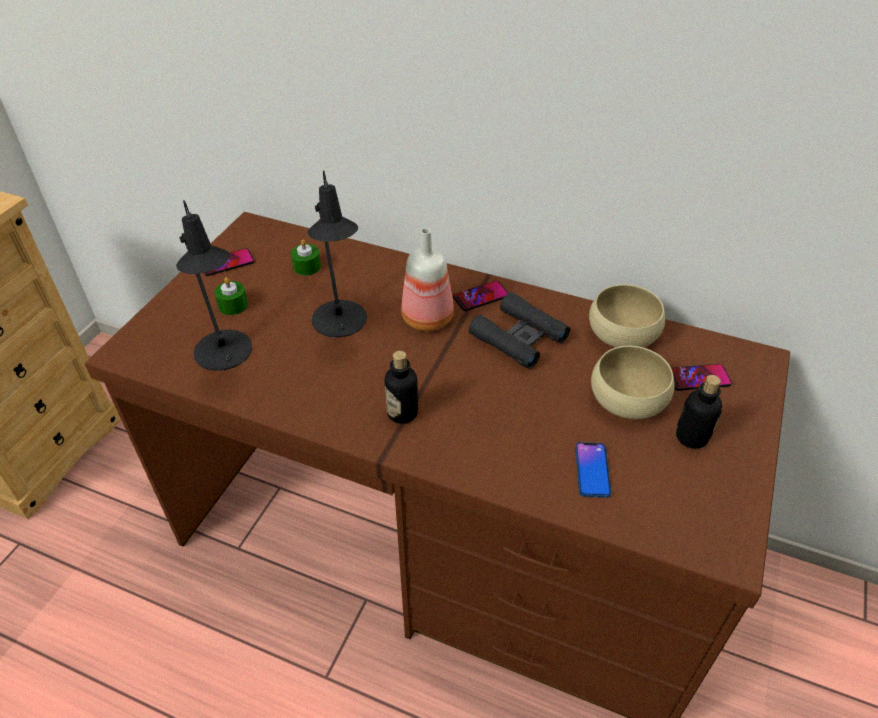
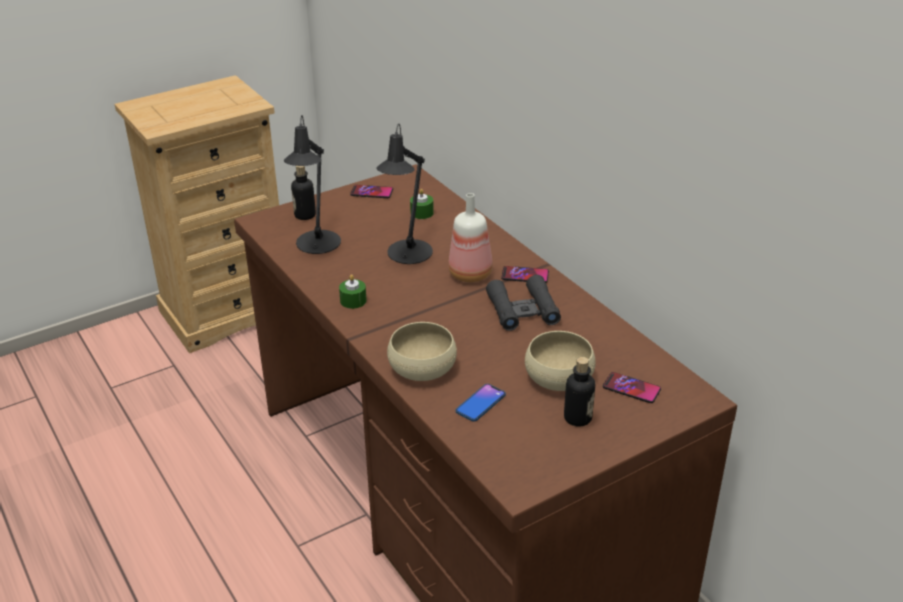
camera: 35 degrees right, 10 degrees down
green candle [214,278,248,315] -> green candle moved to [339,274,367,309]
bottle [384,351,418,424] -> bottle moved to [291,166,316,220]
beige bowl [589,284,665,347] -> beige bowl moved to [387,322,457,381]

